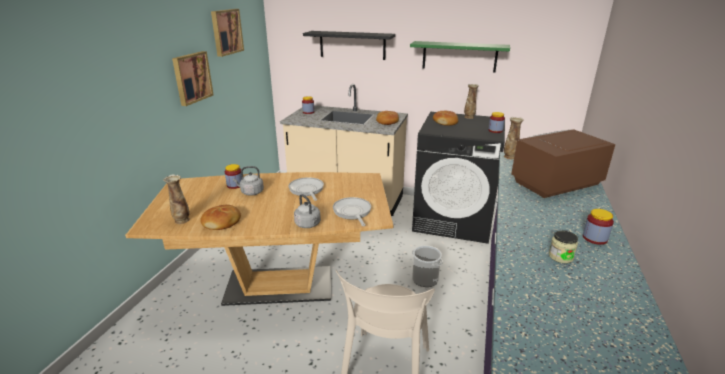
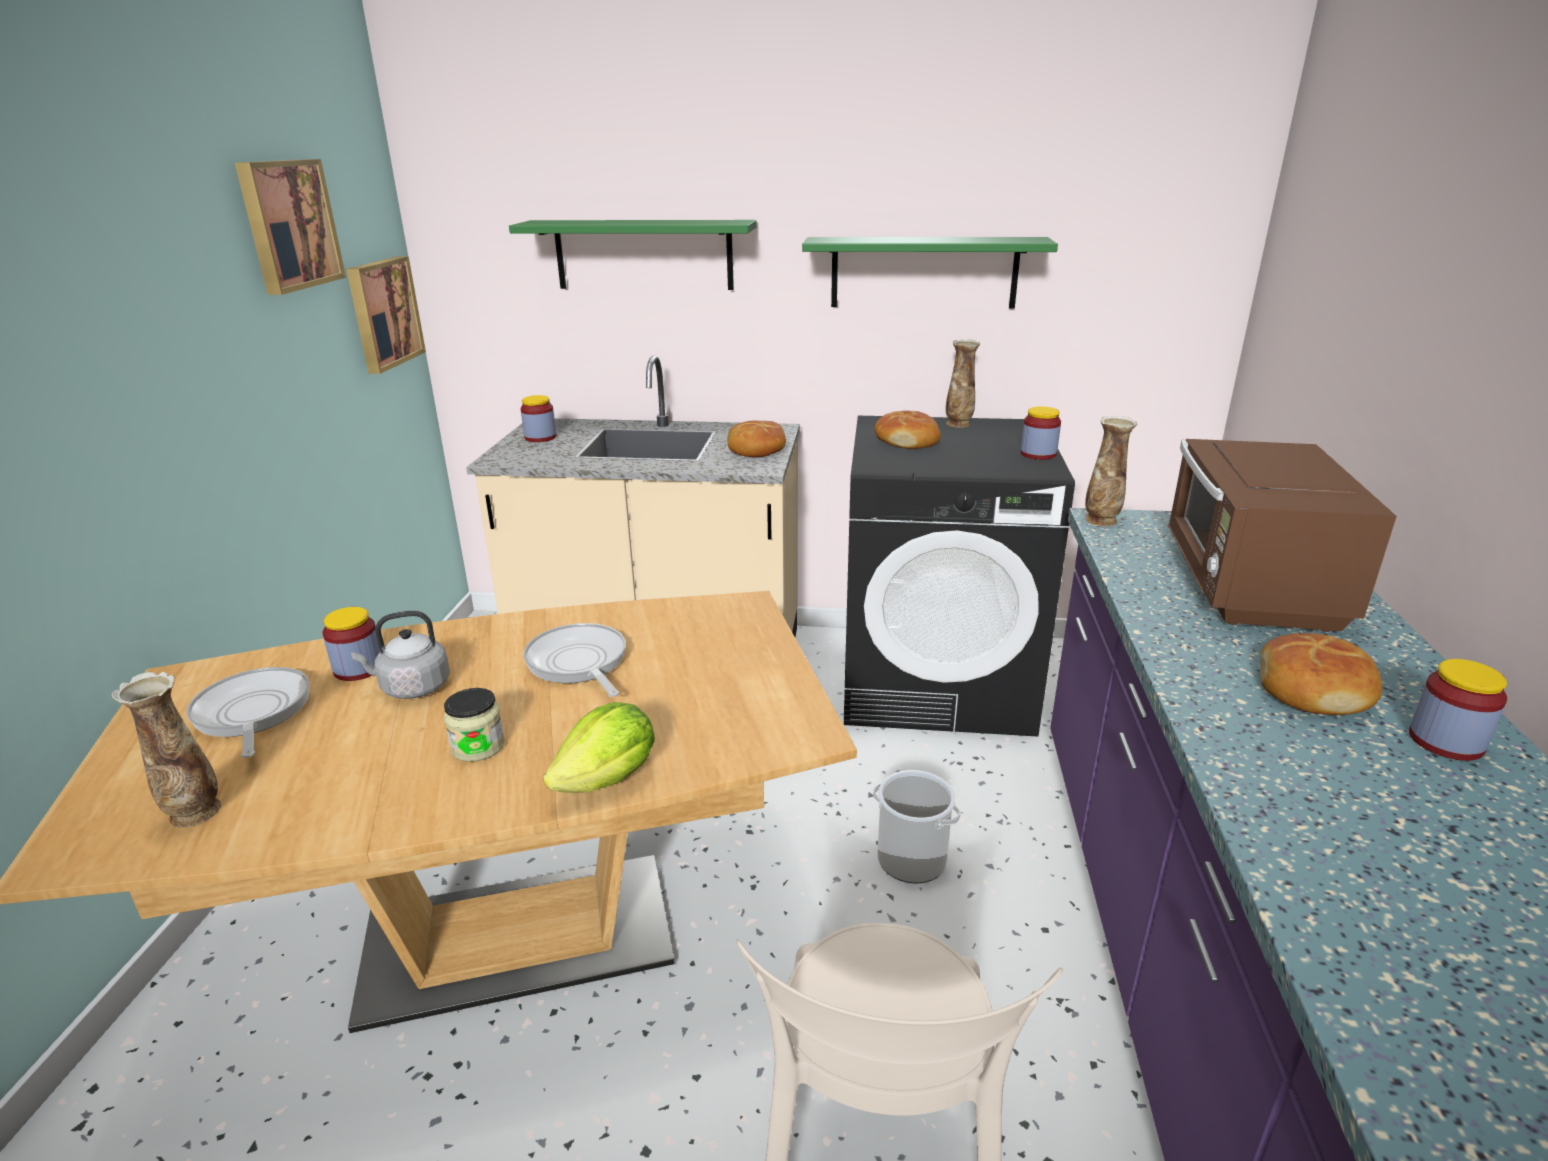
camera: 10 degrees left, 0 degrees up
picture [172,51,214,106] -> picture moved to [346,256,426,374]
bread [200,205,241,230] -> bread moved to [1260,633,1382,715]
grey kettle [294,194,321,228] -> lettuce [543,702,655,793]
black shelf [303,31,395,60] -> green shelf [509,220,757,290]
frying pan [333,197,371,226] -> frying pan moved to [186,667,310,758]
brown microwave [511,129,616,198] -> brown microwave turned 45 degrees counterclockwise [1168,439,1397,632]
jar [549,231,578,263] -> jar moved to [444,688,505,762]

